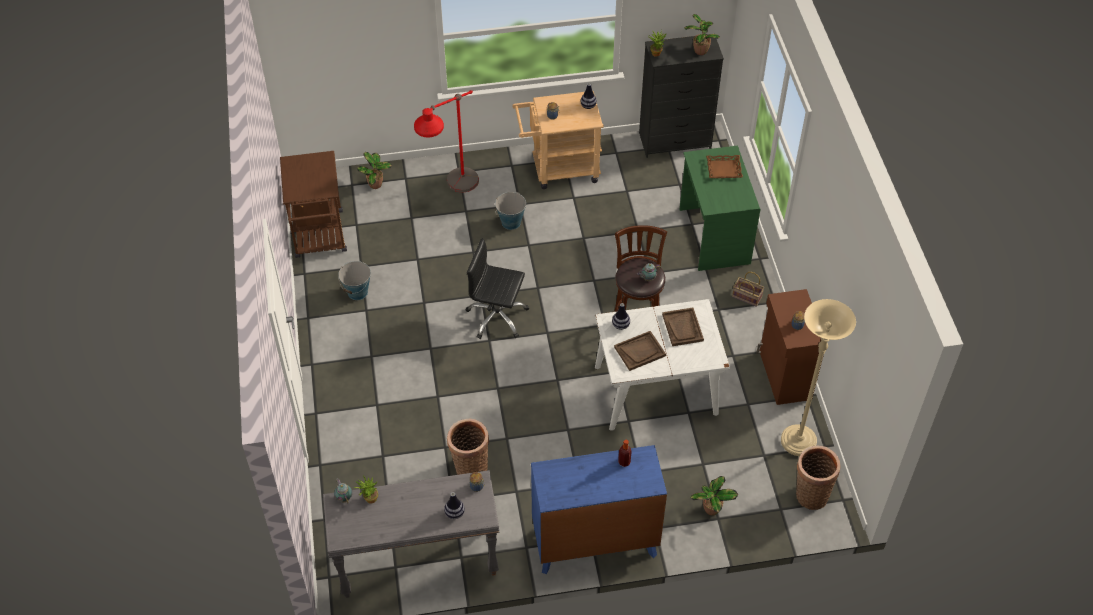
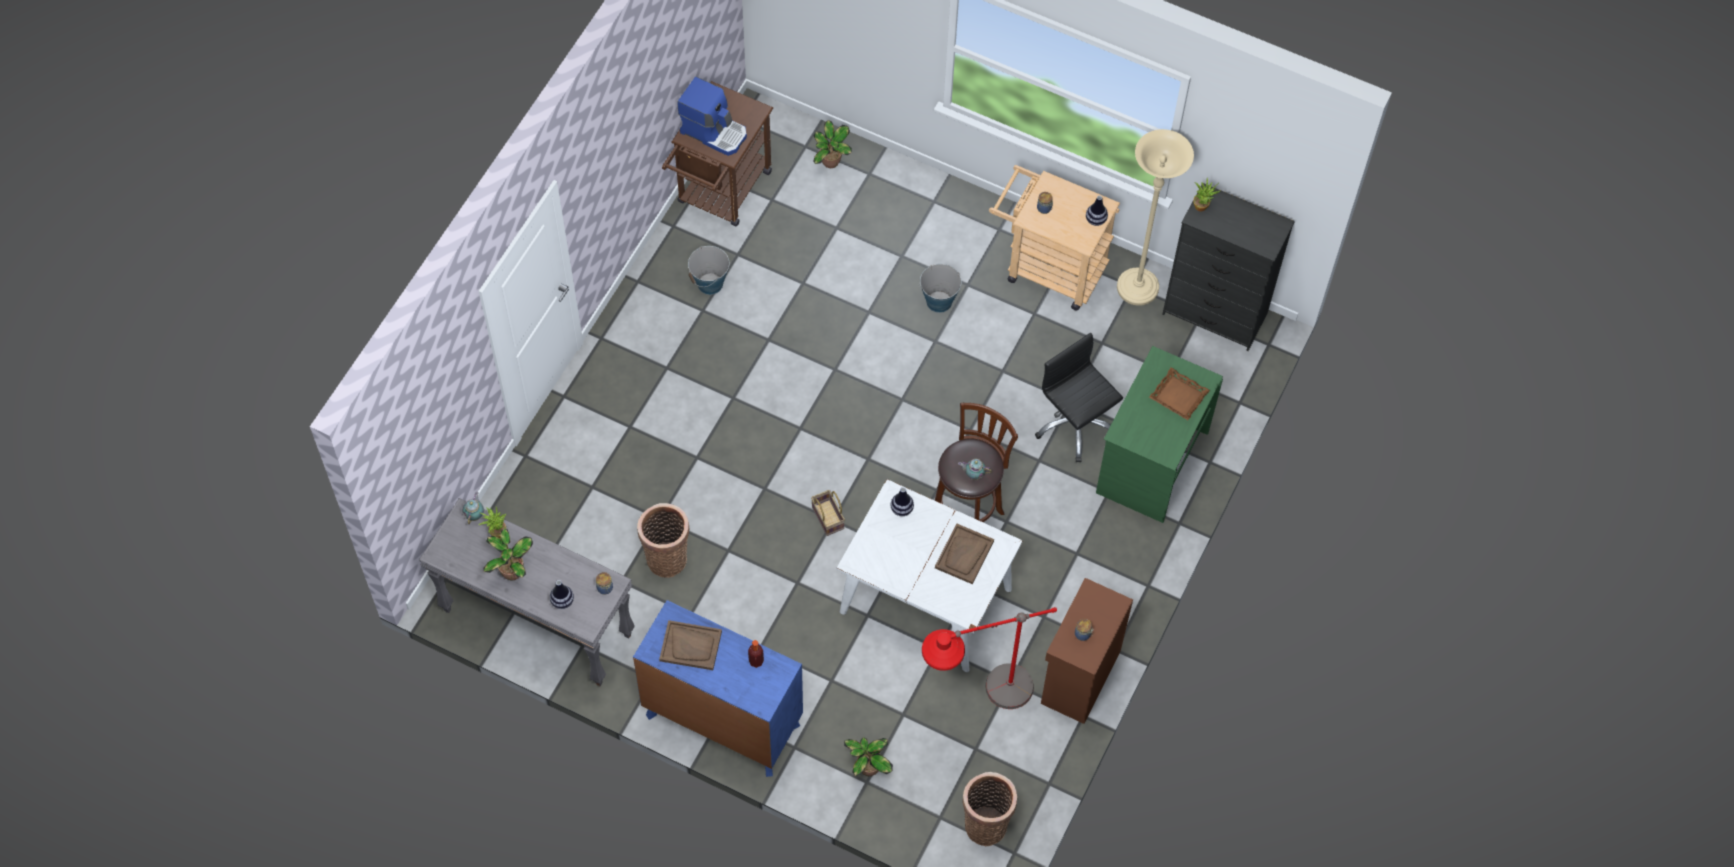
camera: 35 degrees right, 10 degrees up
red floor lamp [414,90,479,192] -> red floor lamp moved to [922,607,1057,709]
black office chair [466,239,529,339] -> black office chair moved to [1035,333,1123,462]
brown tray [614,331,666,371] -> brown tray moved to [659,620,722,670]
potted plant [684,14,720,55] -> potted plant moved to [483,529,533,580]
basket [732,272,764,307] -> basket moved to [811,490,845,536]
beige floor lamp [781,299,856,456] -> beige floor lamp moved to [1117,129,1194,306]
none -> coffee machine [677,76,747,156]

